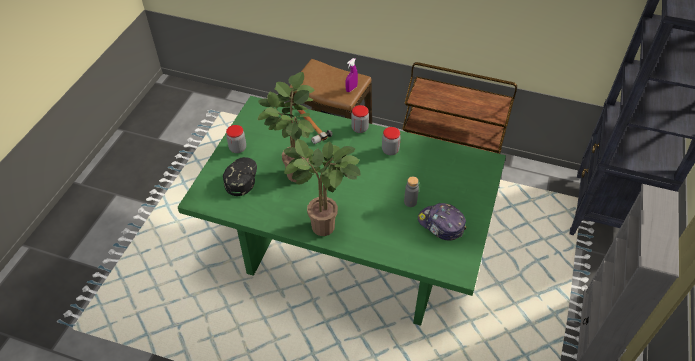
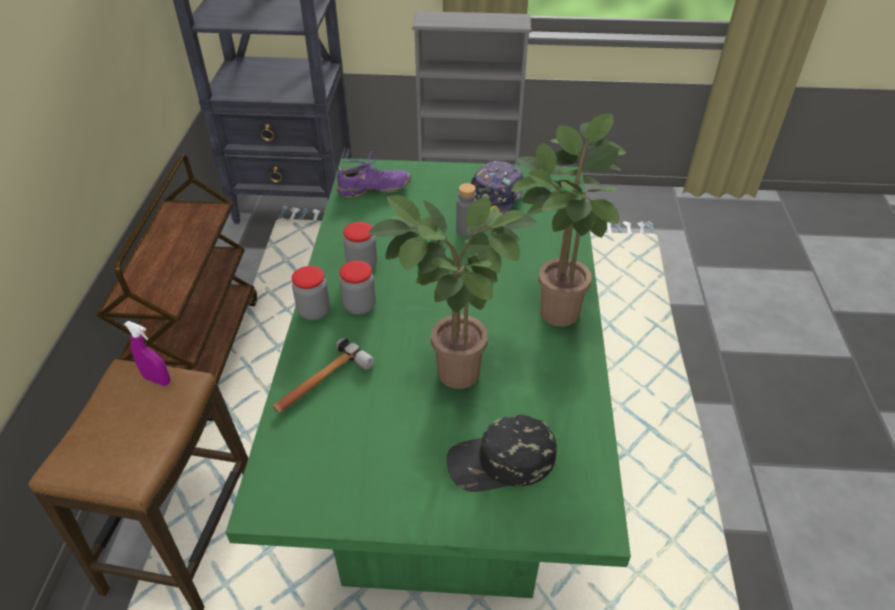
camera: 105 degrees left, 5 degrees down
jar [226,125,246,153] -> jar moved to [339,261,376,315]
none -> purple shoe [336,151,411,197]

